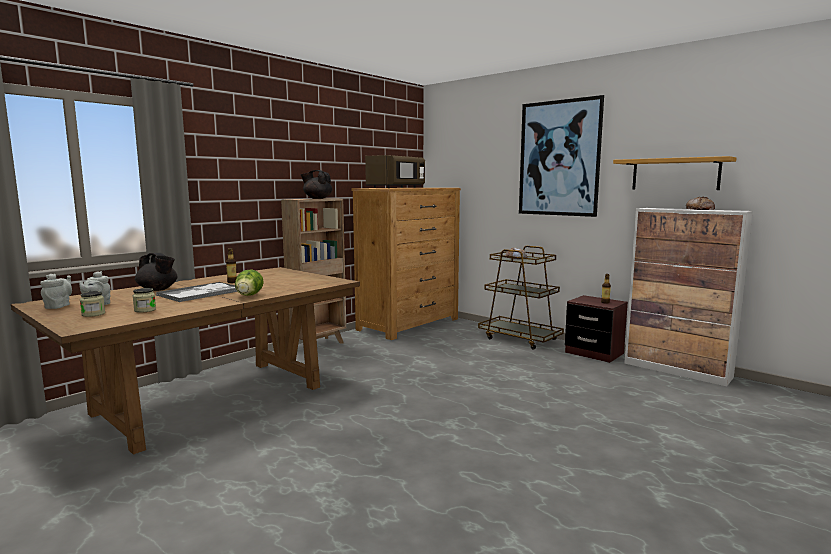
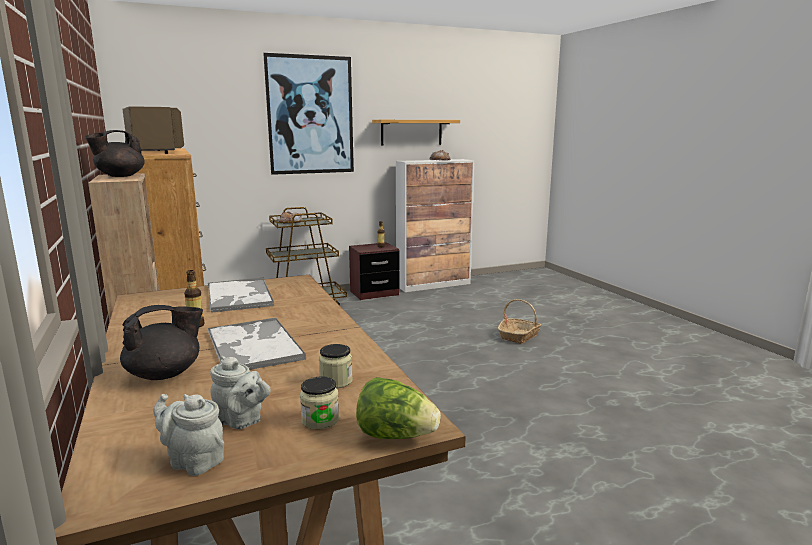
camera: 65 degrees left, 5 degrees up
lettuce [235,269,264,296] -> lettuce moved to [356,377,441,439]
none -> tray [208,278,274,313]
none -> basket [498,299,542,344]

